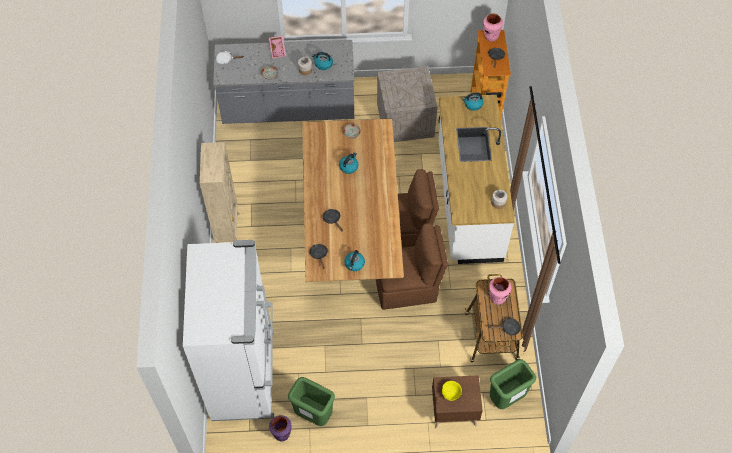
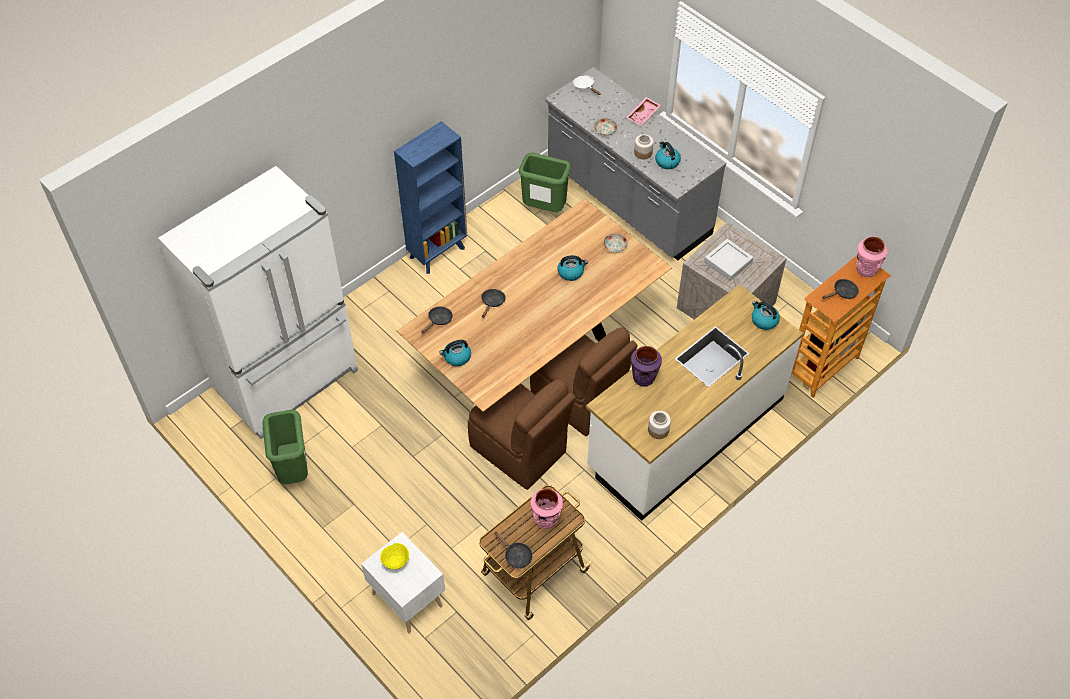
camera: 50 degrees right, 5 degrees down
beige bookcase [200,142,239,243] -> blue bookcase [394,121,467,274]
purple vase [269,415,292,441] -> purple vase moved to [631,346,662,387]
brown nightstand [432,375,483,428] -> white nightstand [361,532,445,633]
green trash can [490,359,536,409] -> green trash can moved to [518,153,571,212]
none -> grey tray [704,239,753,281]

